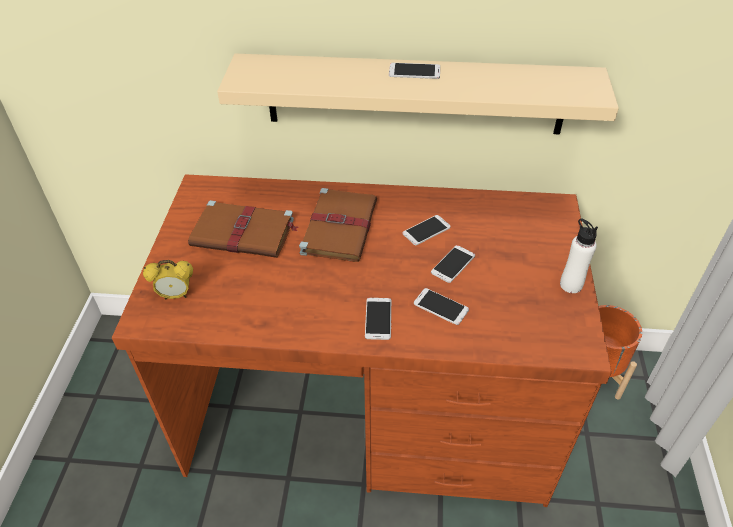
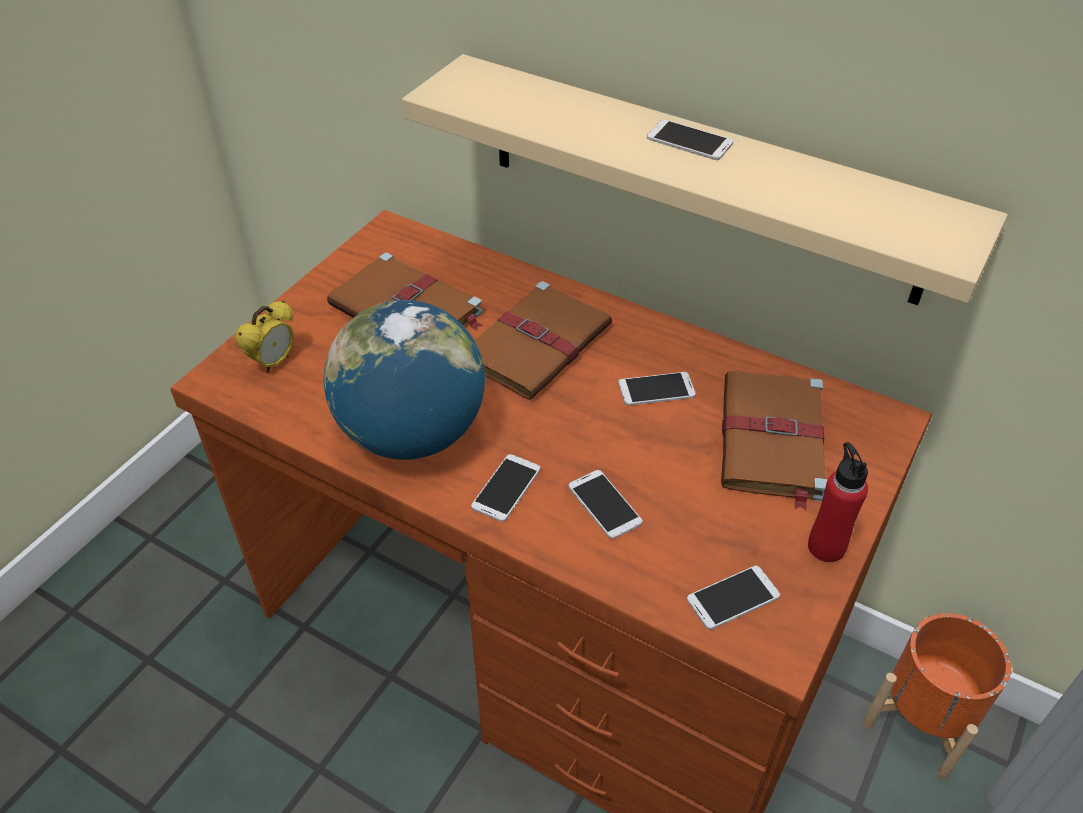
camera: 25 degrees right, 0 degrees up
alarm clock [143,260,193,300] -> alarm clock turned 75 degrees counterclockwise [235,300,294,373]
phone [431,245,475,283] -> phone moved to [687,566,780,630]
white bottle [560,218,598,293] -> red bottle [808,442,868,562]
none -> globe [324,300,485,460]
none -> brown book [721,371,828,511]

